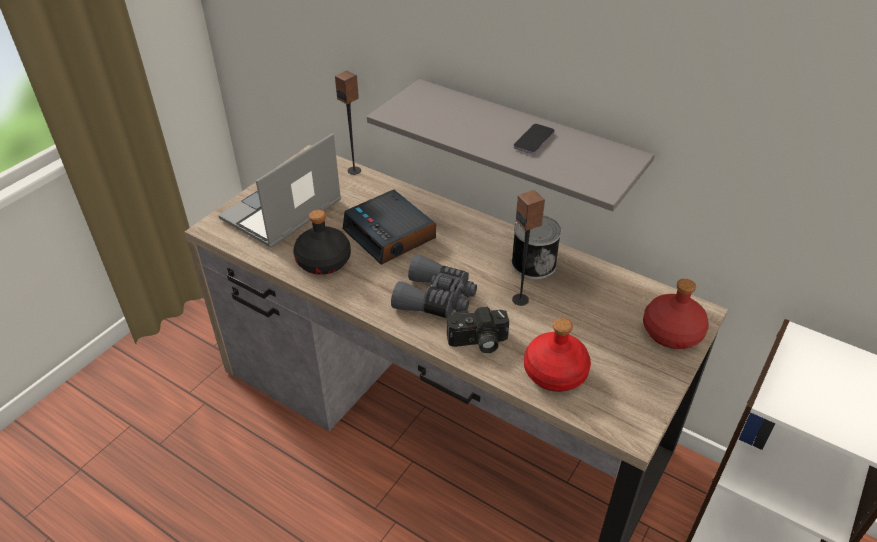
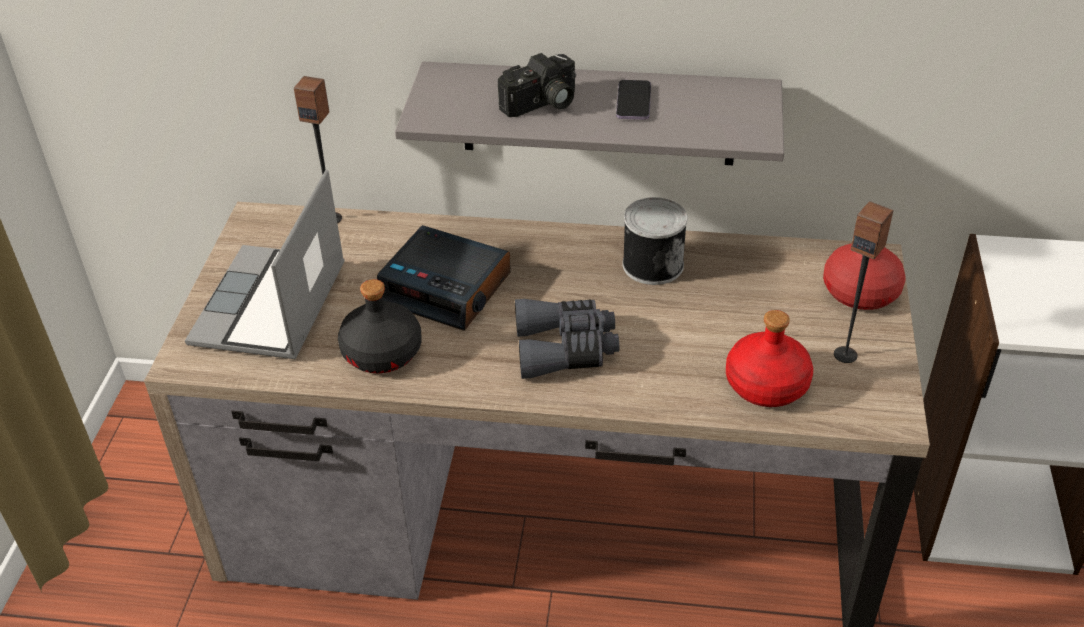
camera: 25 degrees left, 0 degrees up
camera [447,307,509,353] -> camera moved to [498,53,576,117]
speaker [512,190,545,306] -> speaker moved to [834,201,894,363]

